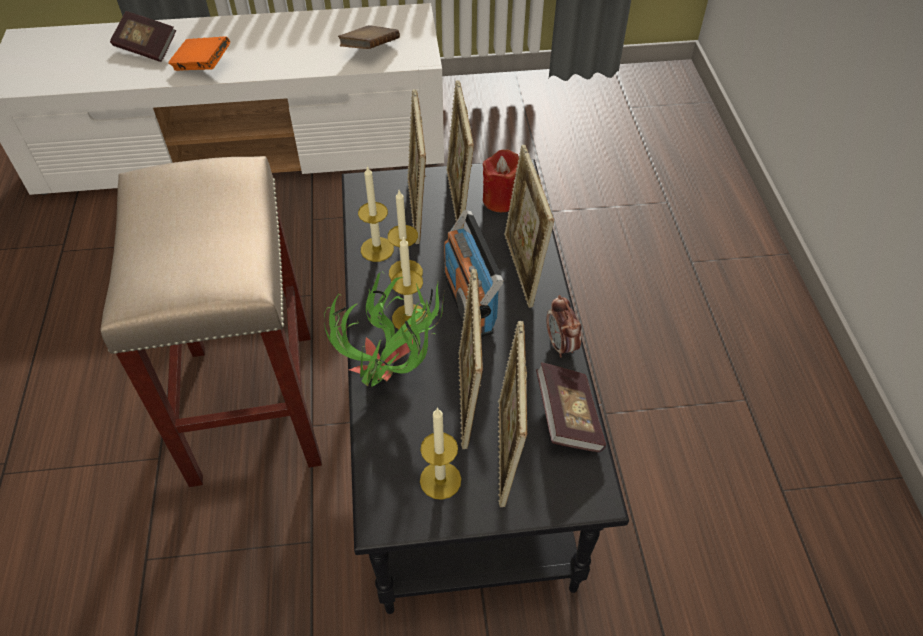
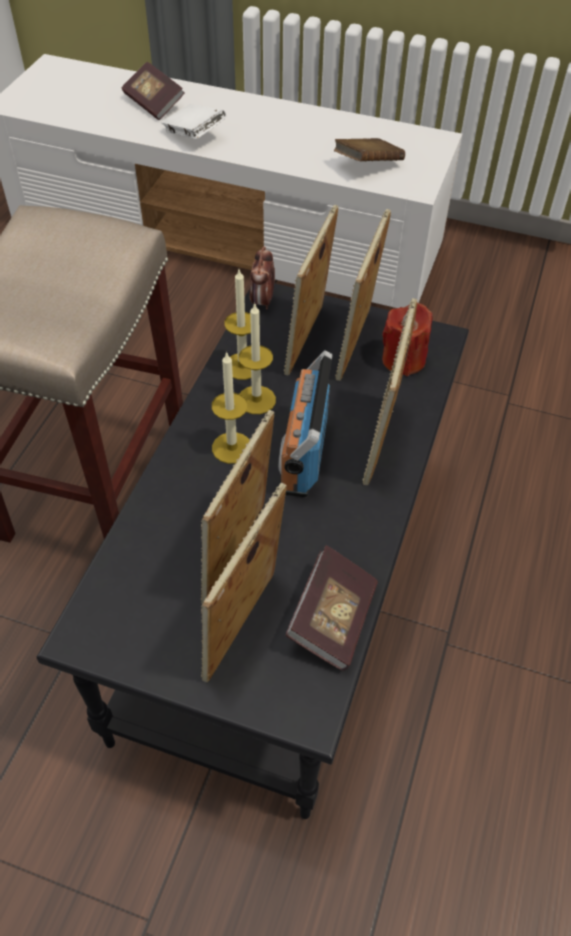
camera: 25 degrees right, 0 degrees up
orange book [168,36,230,71] -> white book [162,104,226,139]
potted plant [324,273,444,387] -> none
candle [420,407,461,500] -> none
alarm clock [546,295,581,358] -> alarm clock moved to [249,246,275,310]

